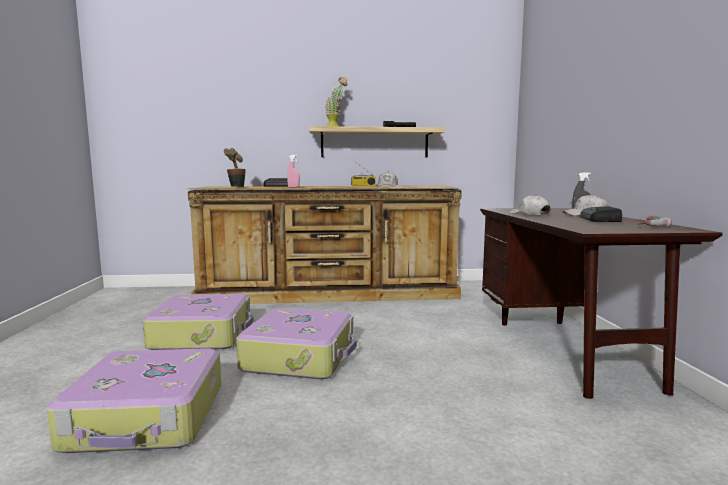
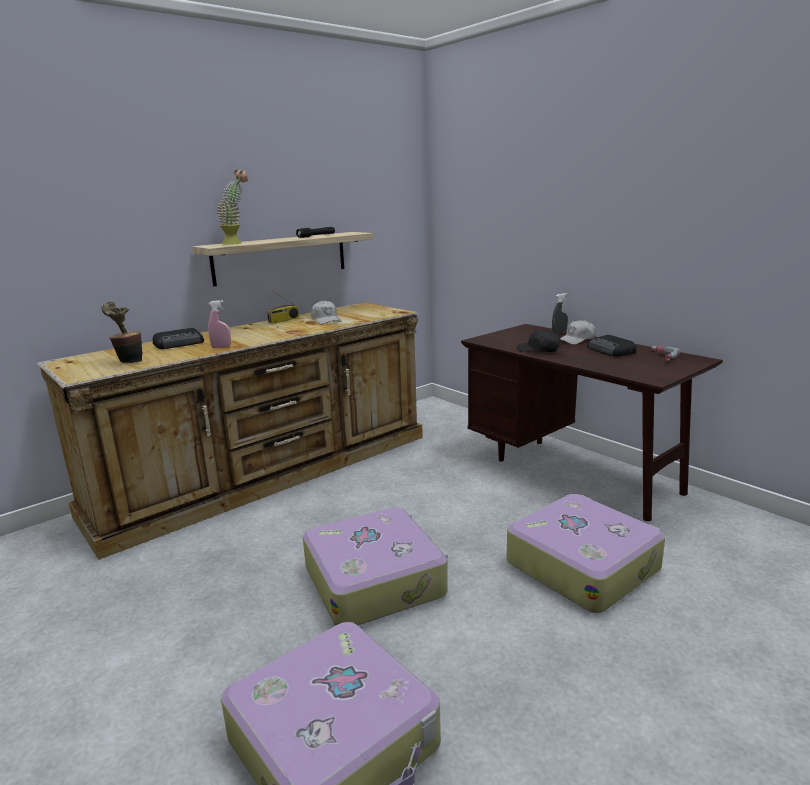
camera: 35 degrees left, 10 degrees up
suitcase [143,294,254,350] -> suitcase moved to [506,494,665,613]
white cap [510,195,551,215] -> black cap [517,330,561,352]

